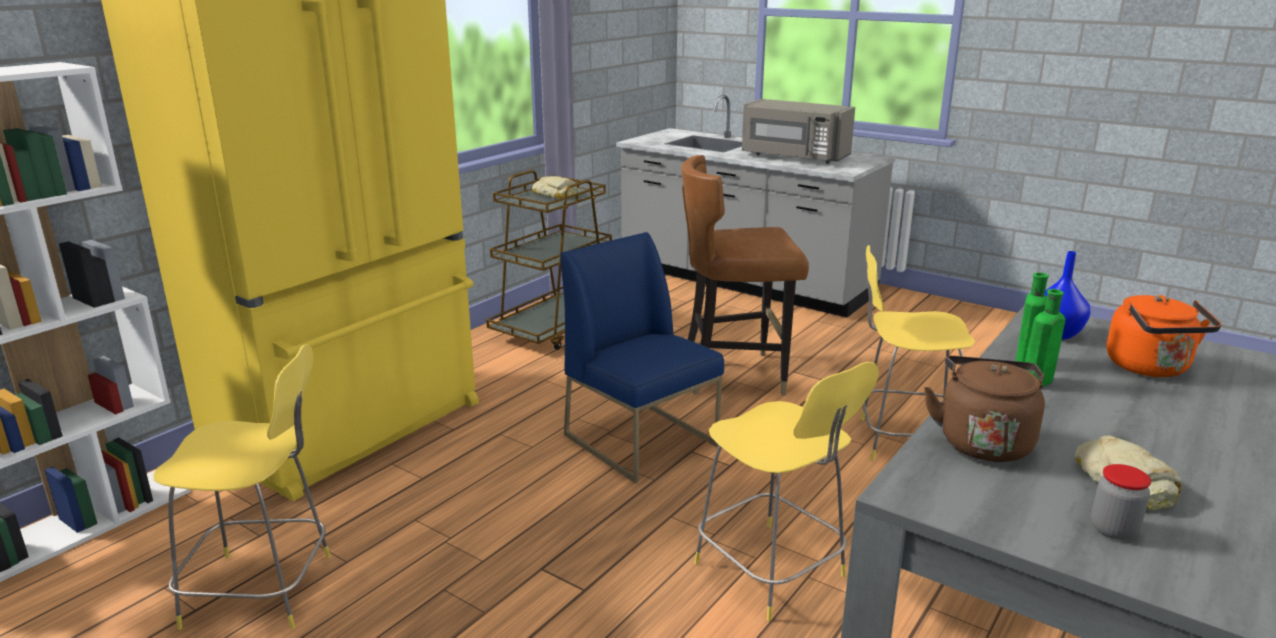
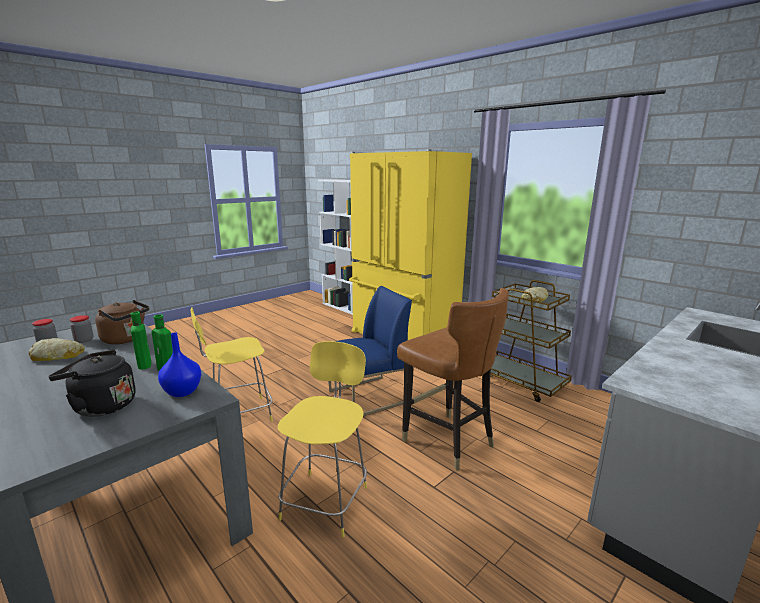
camera: 100 degrees right, 5 degrees down
yellow stool [153,344,331,630] -> none
brown chair [681,155,809,396] -> brown chair turned 135 degrees clockwise [397,288,509,471]
grey microwave [742,99,855,164] -> none
orange kettle [1107,295,1222,377] -> black kettle [48,350,136,417]
none -> jar [70,315,93,343]

